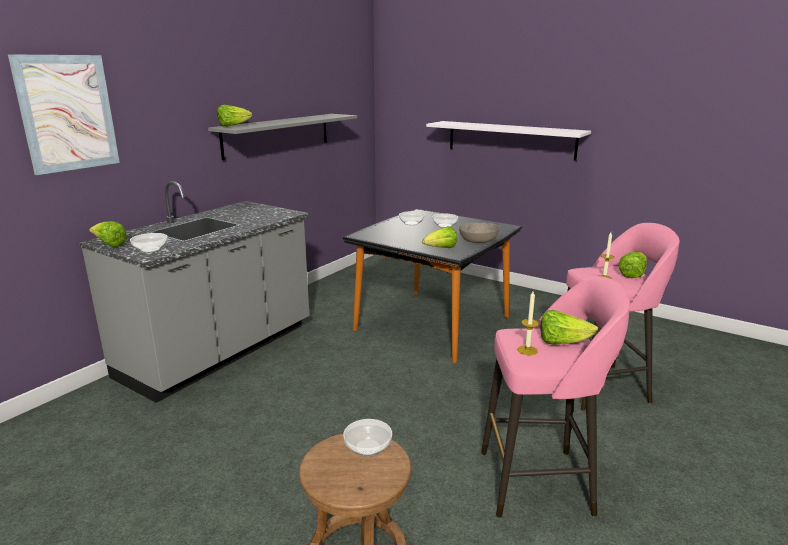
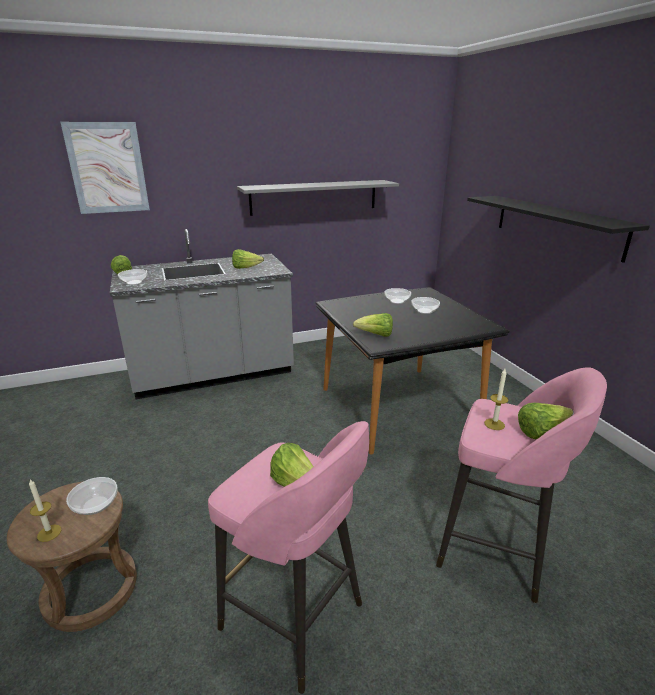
camera: 35 degrees right, 5 degrees up
lettuce [217,105,252,127] -> lettuce moved to [232,249,264,269]
white shelf [426,121,591,161] -> black shelf [467,196,650,263]
grey bowl [459,222,500,243] -> none
candle [517,292,539,355] -> candle moved to [29,479,61,542]

